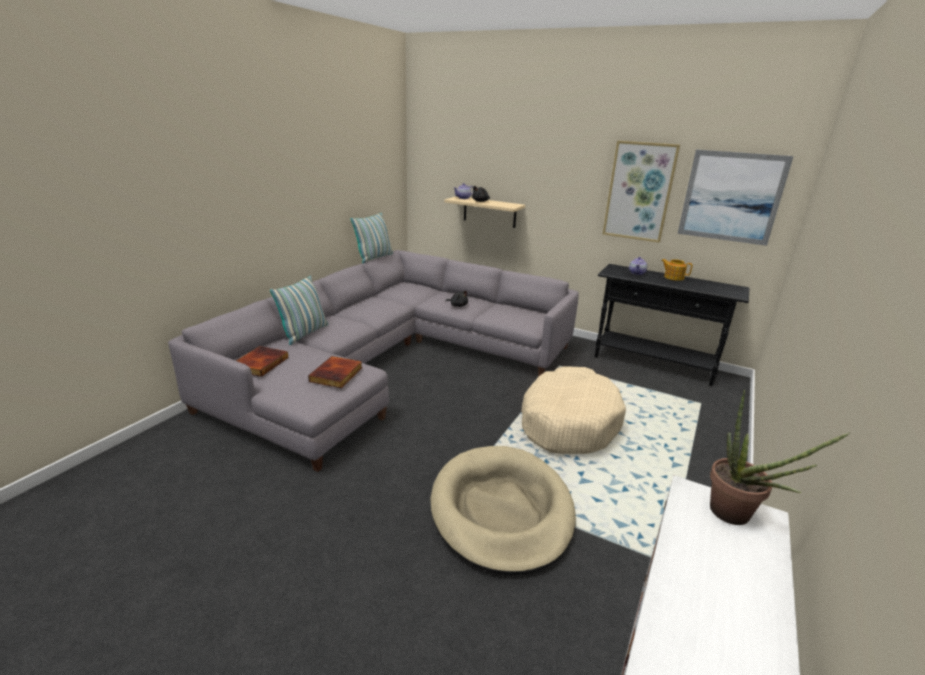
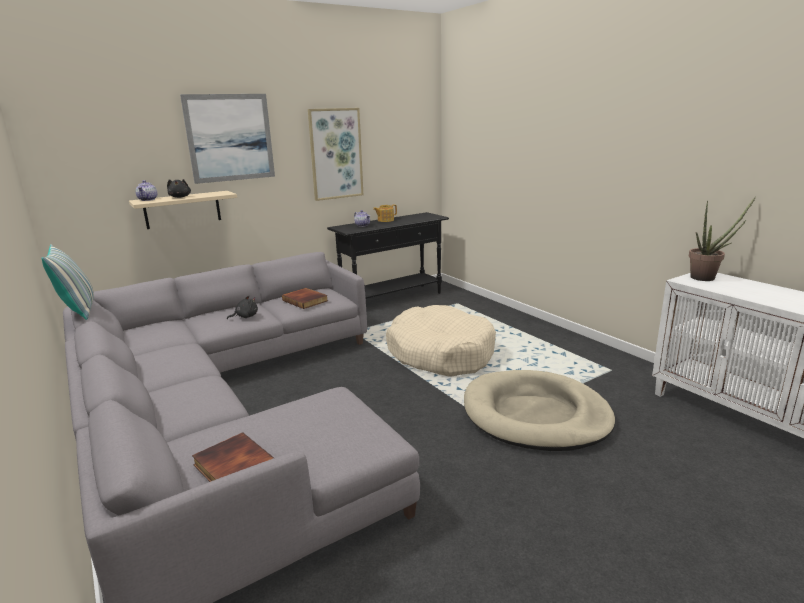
camera: 60 degrees left, 5 degrees down
pillow [270,275,328,345] -> none
book [308,356,363,388] -> book moved to [282,288,328,309]
picture [677,149,794,246] -> picture moved to [180,94,275,184]

